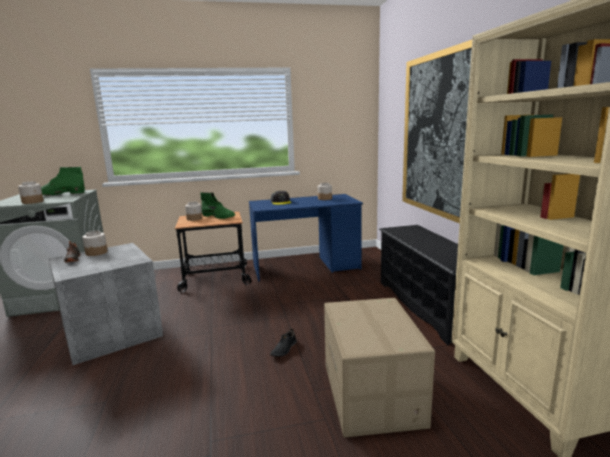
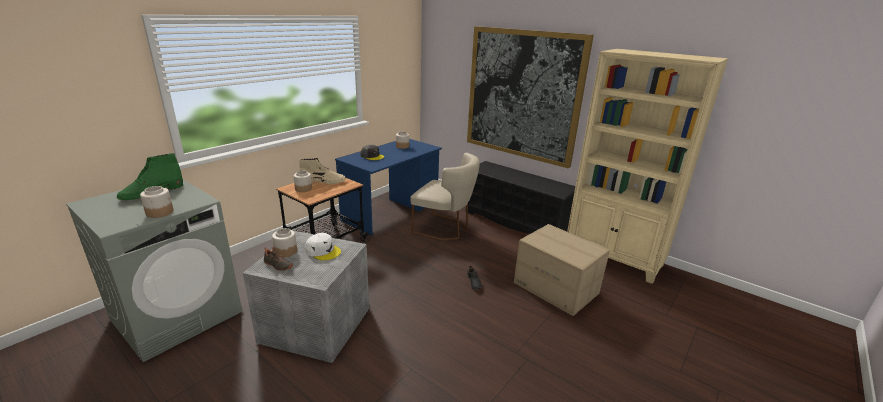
camera: 40 degrees left, 10 degrees up
green boot [200,192,235,219] -> beige boot [299,157,346,184]
none -> white cap [305,233,341,260]
none -> beige chair [410,153,480,241]

